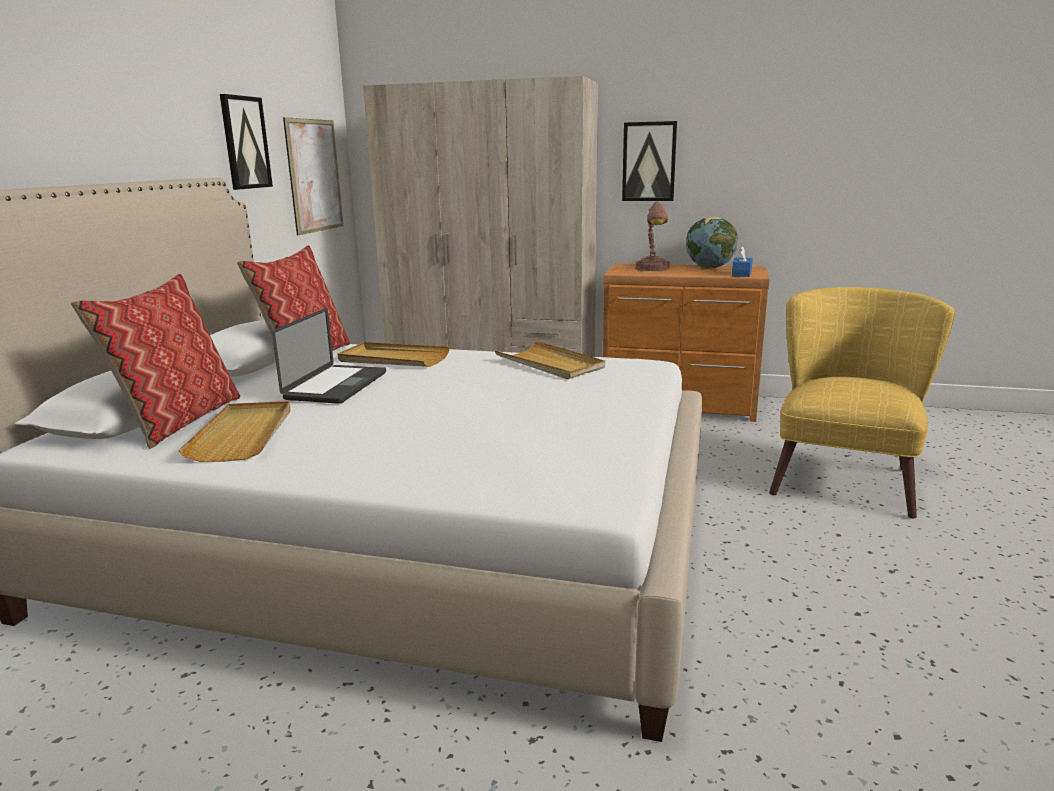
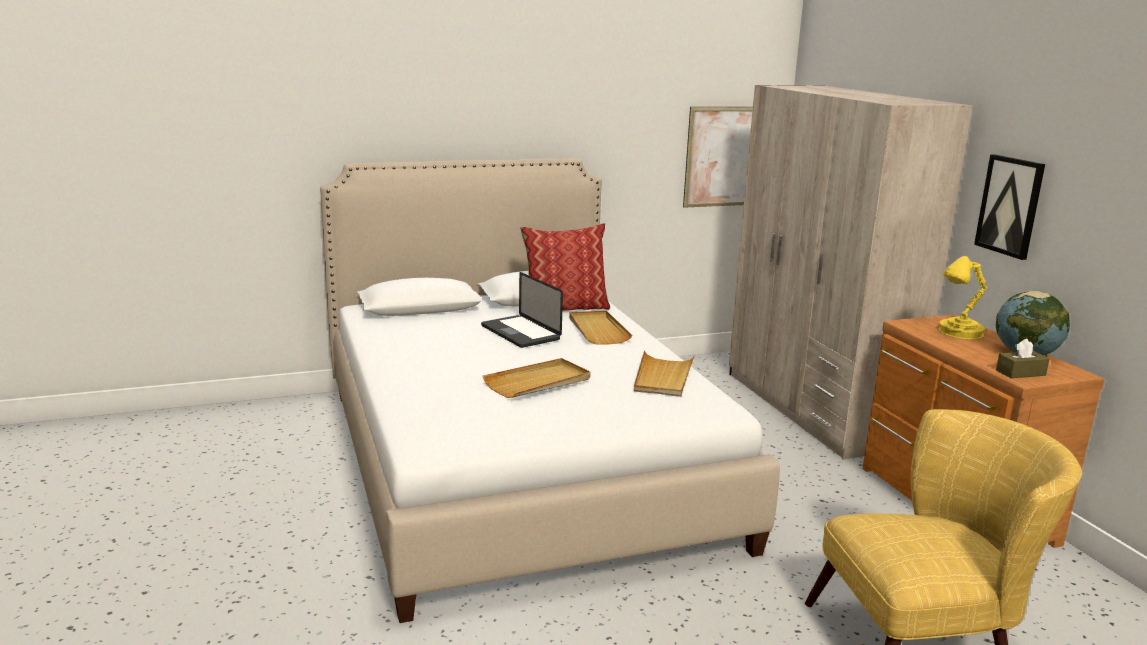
camera: 55 degrees right, 0 degrees up
pillow [71,274,240,449] -> none
beige tray [178,401,290,462] -> beige tray moved to [483,358,590,398]
picture [220,94,273,190] -> none
laptop [272,308,386,404] -> laptop turned 75 degrees clockwise [481,272,563,348]
brown table lamp [635,201,670,271] -> yellow table lamp [939,256,988,339]
blue tissue box [732,246,753,277] -> brown tissue box [996,339,1049,378]

